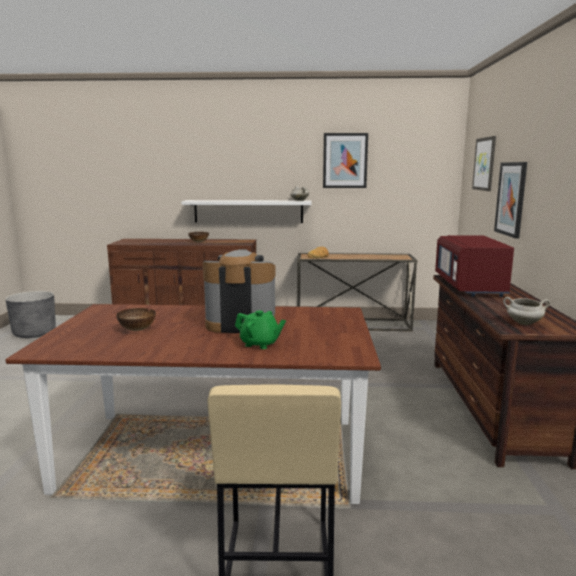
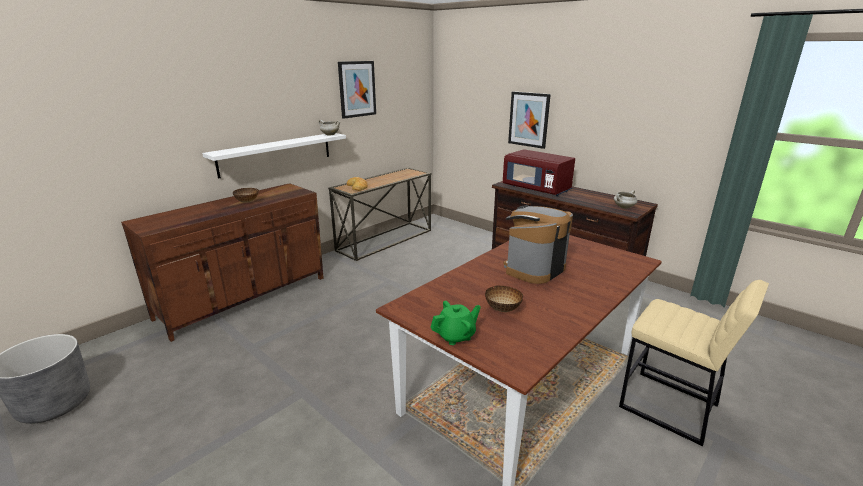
camera: 50 degrees left, 10 degrees up
green teapot [235,310,286,349] -> green teapot moved to [430,301,481,345]
picture [472,136,496,191] -> none

